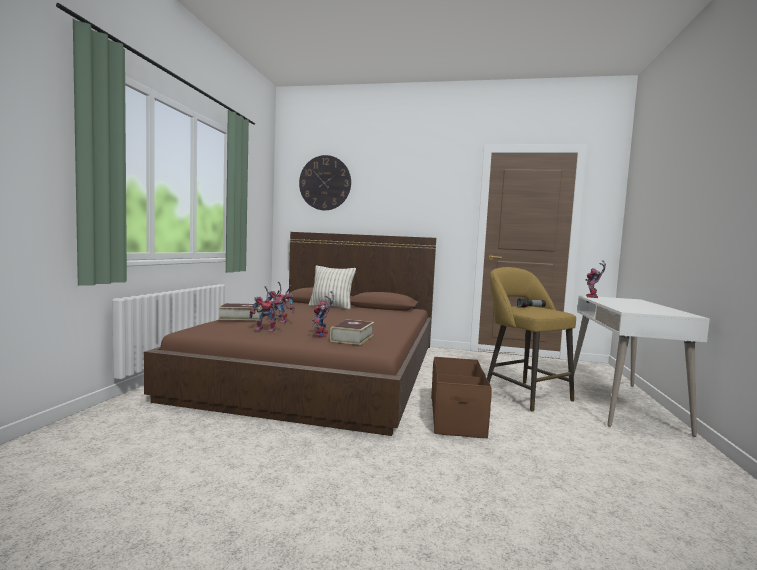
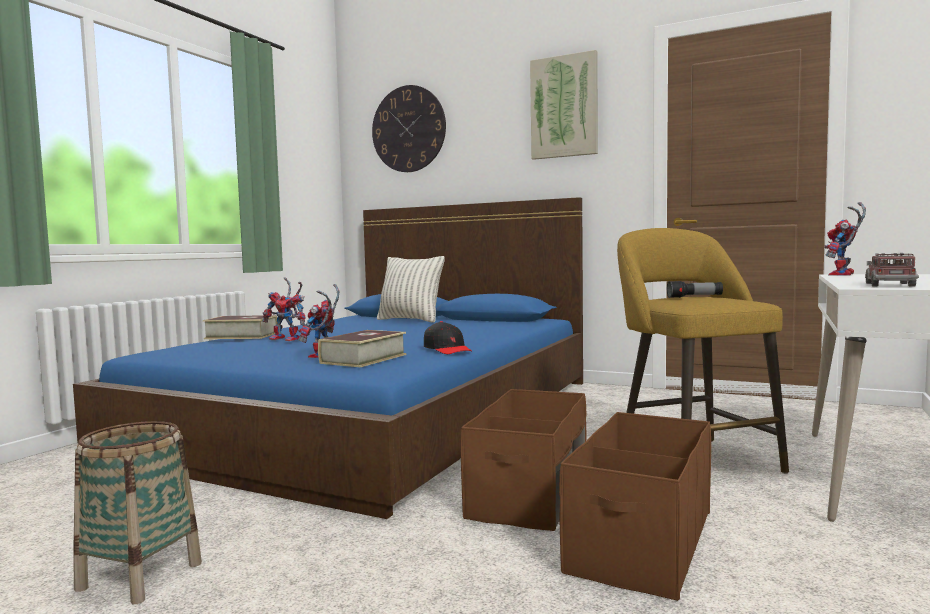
camera: 15 degrees right, 0 degrees up
brown bed [144,232,436,436] -> blue bed [73,197,583,519]
toy robot [249,286,284,332] -> none
none -> basket [73,421,202,604]
none -> black cap [424,321,472,354]
none -> picture [530,50,598,160]
none -> brown storage box [559,412,711,601]
none -> toy truck [865,253,919,287]

